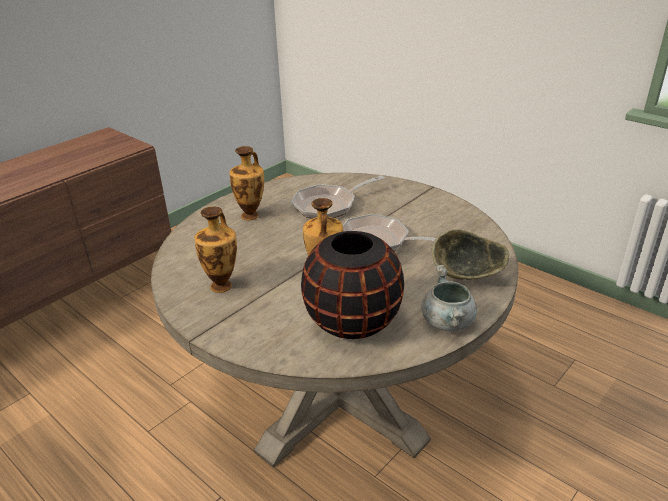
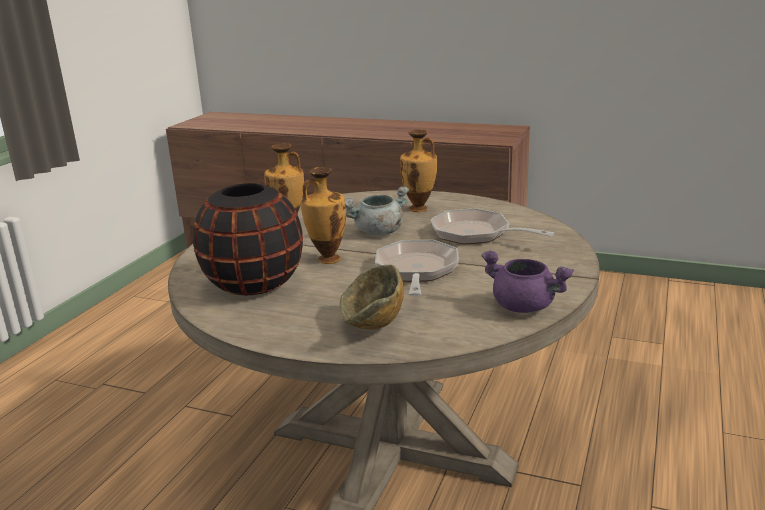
camera: 70 degrees right, 10 degrees down
grey cooking pot [421,265,477,331] -> grey cooking pot moved to [345,186,409,236]
none -> purple cooking pot [481,251,574,313]

